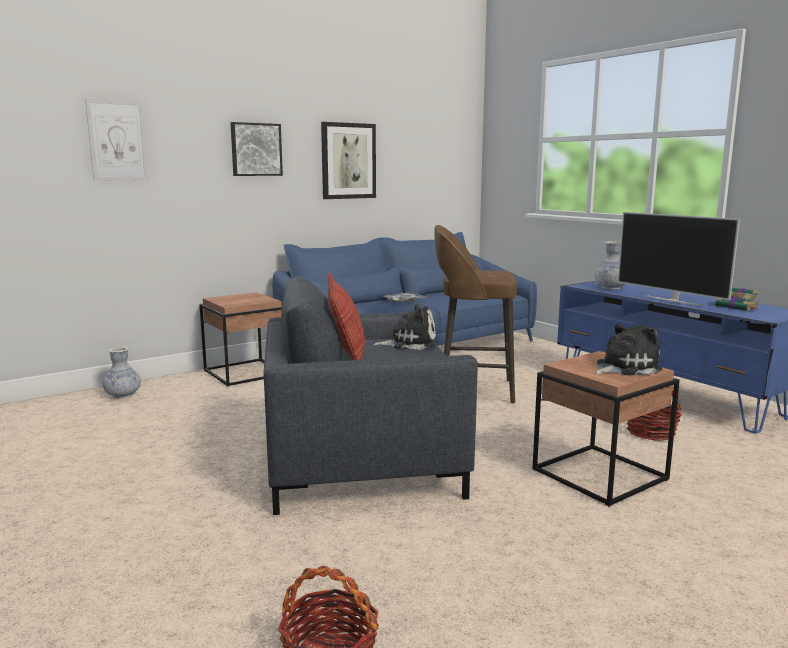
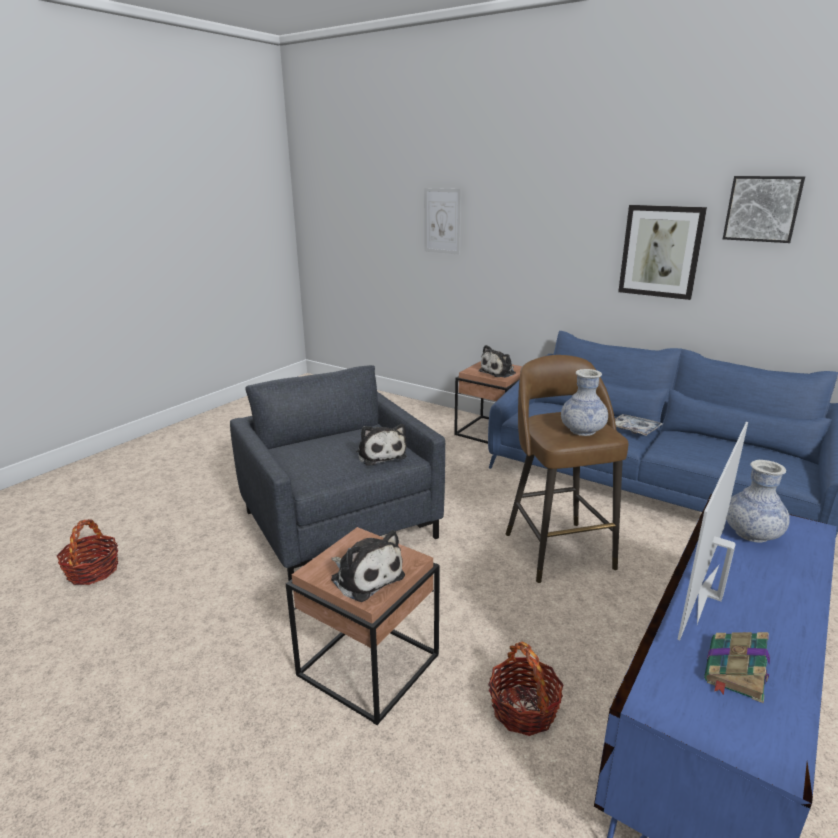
camera: 70 degrees right, 10 degrees up
vase [102,347,141,399] -> vase moved to [561,369,608,436]
picture [230,122,283,176] -> picture moved to [723,176,805,243]
pillow [327,273,365,360] -> none
none -> plush toy [479,345,516,378]

